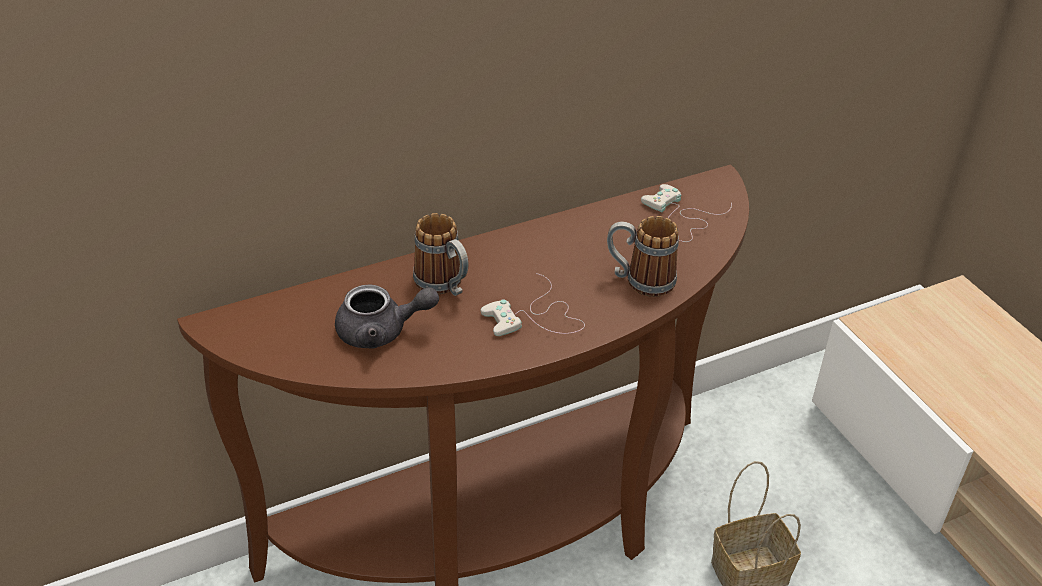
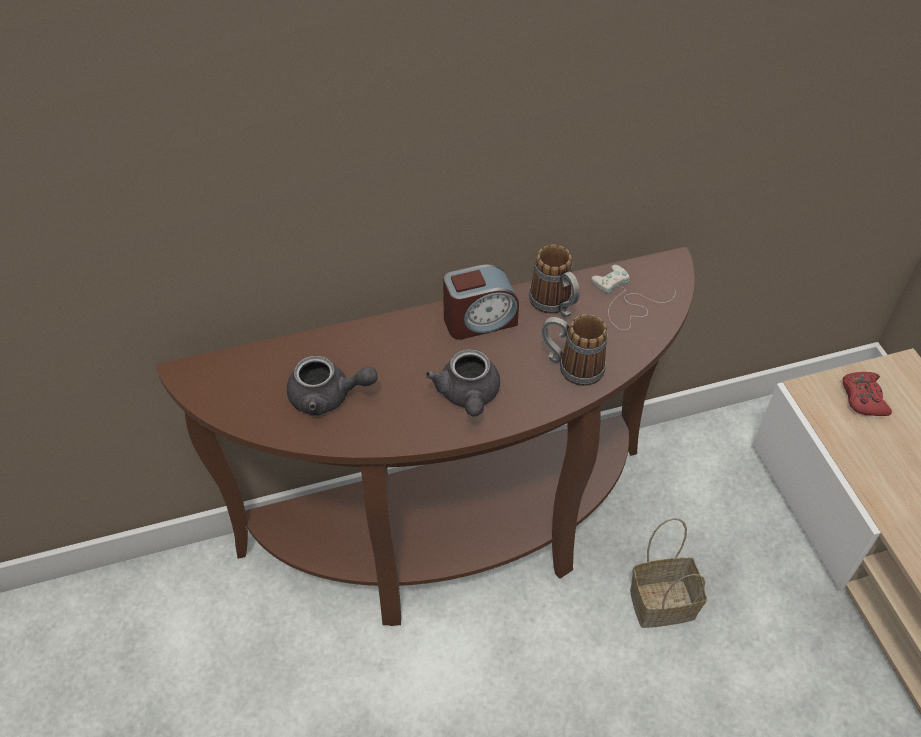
camera: 10 degrees right, 10 degrees up
mug [413,213,469,296] -> mug moved to [529,244,580,318]
white game controller [481,273,585,336] -> grey teapot [426,349,500,417]
none -> alarm clock [443,264,519,340]
none -> red game controller [843,372,892,416]

